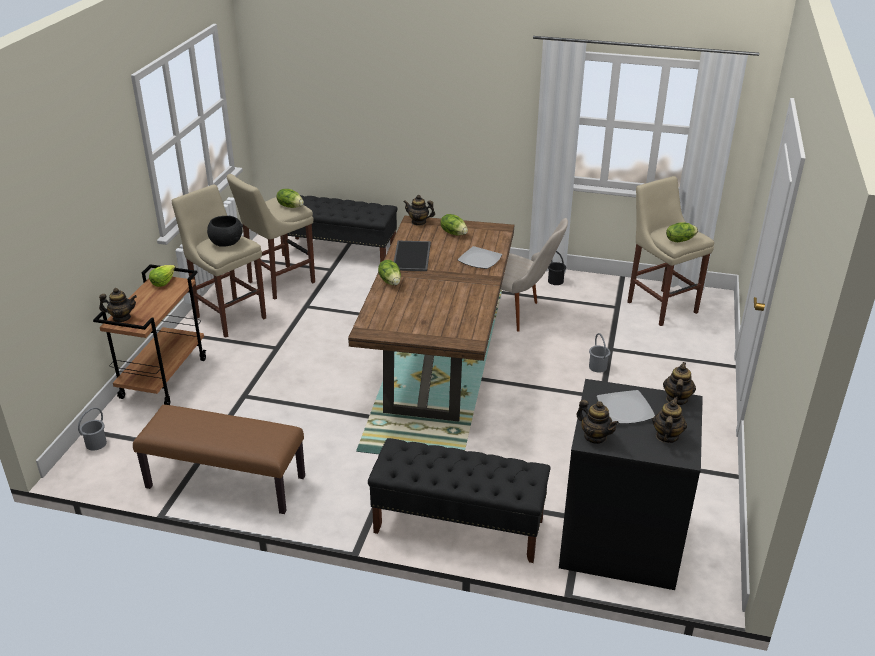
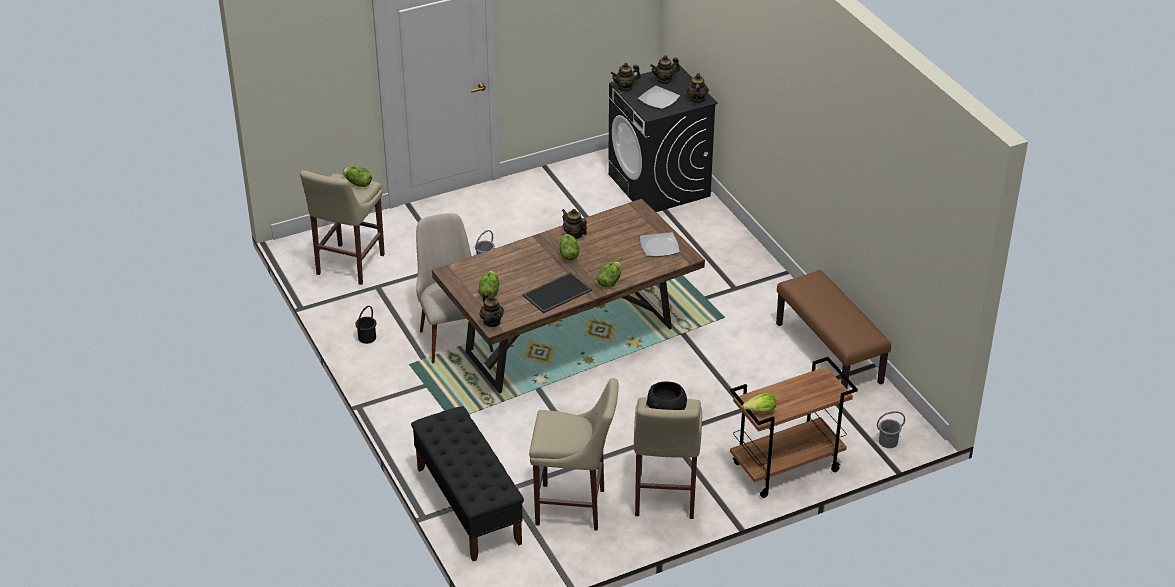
camera: 130 degrees left, 5 degrees up
teapot [99,288,137,322] -> teapot moved to [562,209,587,239]
lettuce [276,189,304,208] -> lettuce moved to [559,234,579,261]
black bench [368,438,551,563] -> none
plate [458,246,502,269] -> plate moved to [640,232,679,257]

